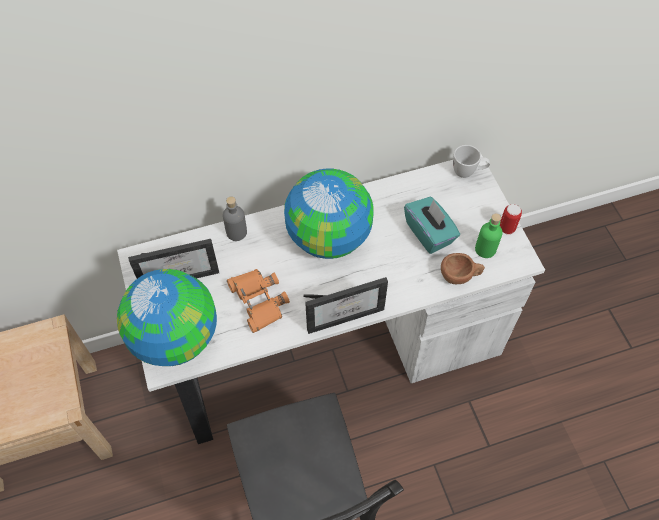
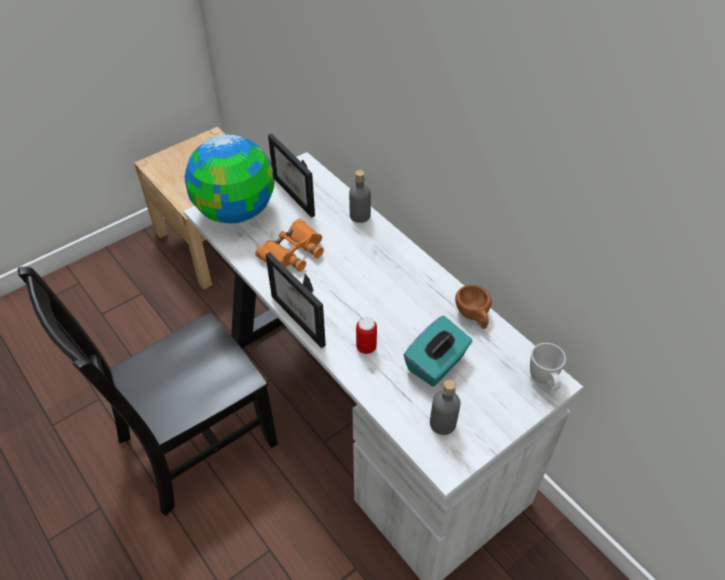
camera: 70 degrees right, 10 degrees down
globe [284,168,374,259] -> none
brown cup [441,253,485,284] -> brown cup moved to [455,284,492,329]
green bottle [475,214,503,258] -> grey bottle [430,379,460,435]
can [499,204,522,234] -> can moved to [356,318,377,354]

